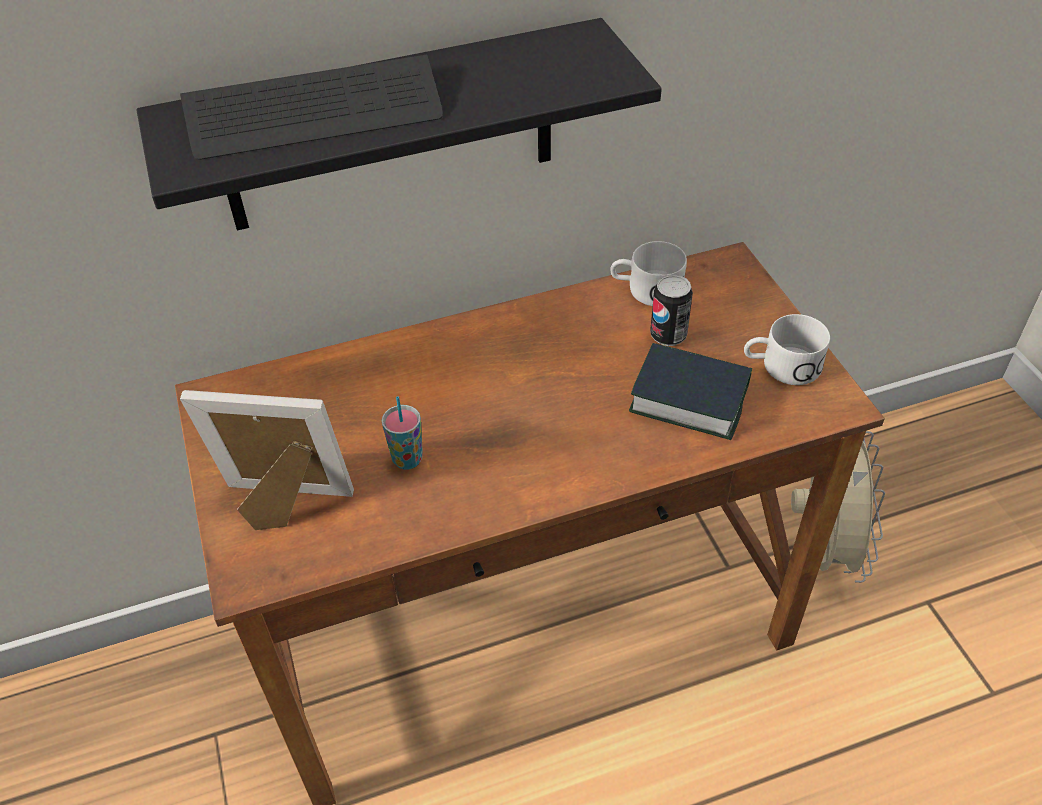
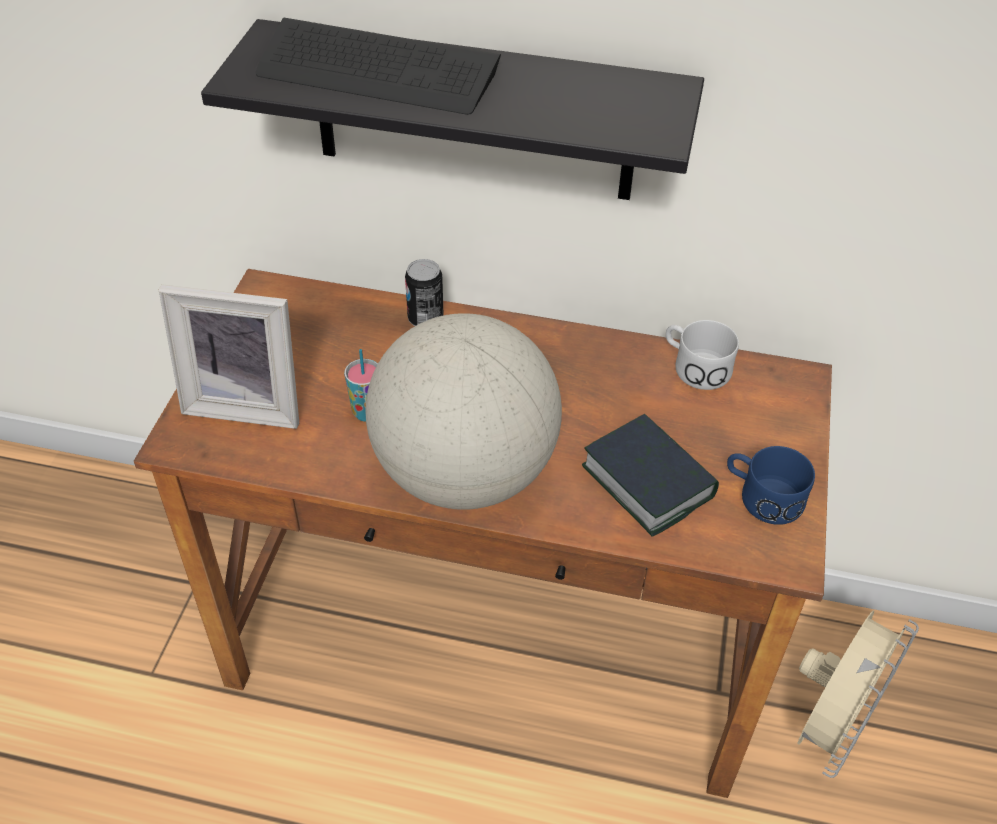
camera: 30 degrees right, 0 degrees up
picture frame [180,390,354,530] -> picture frame turned 150 degrees clockwise [159,284,300,429]
can [650,275,693,346] -> can moved to [405,259,444,326]
white mug [744,314,830,385] -> blue mug [727,446,815,525]
none -> globe [365,313,562,510]

